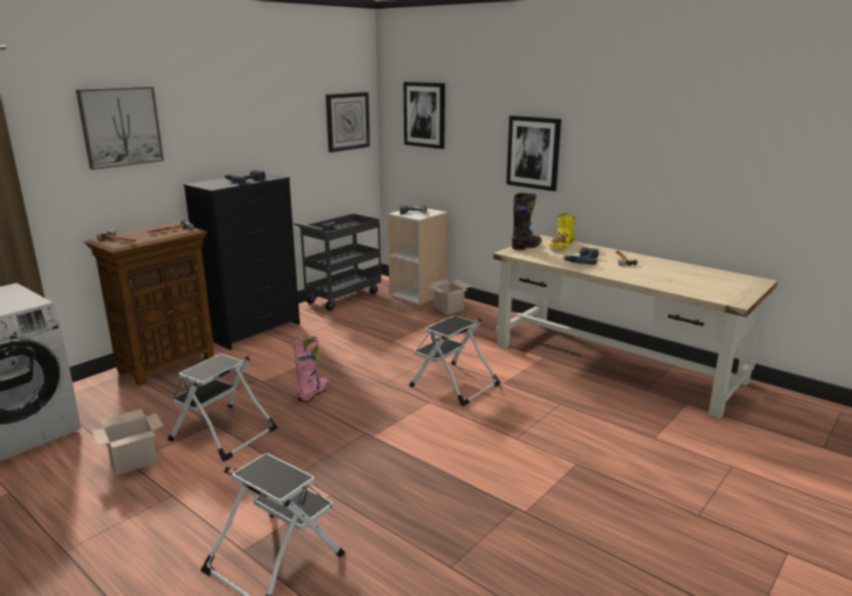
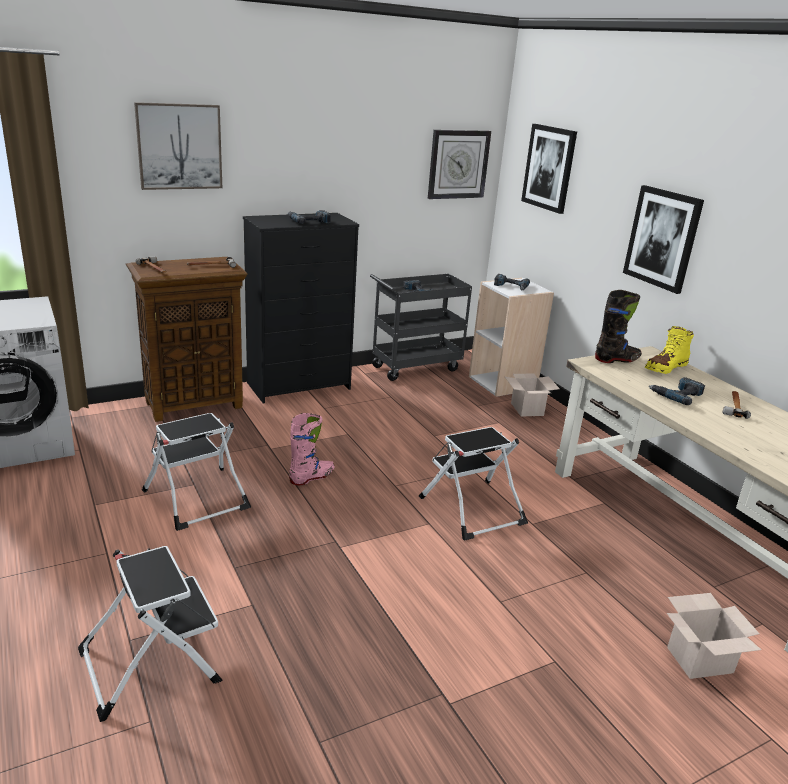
camera: 20 degrees right, 5 degrees up
cardboard box [92,409,163,475] -> cardboard box moved to [667,593,761,679]

